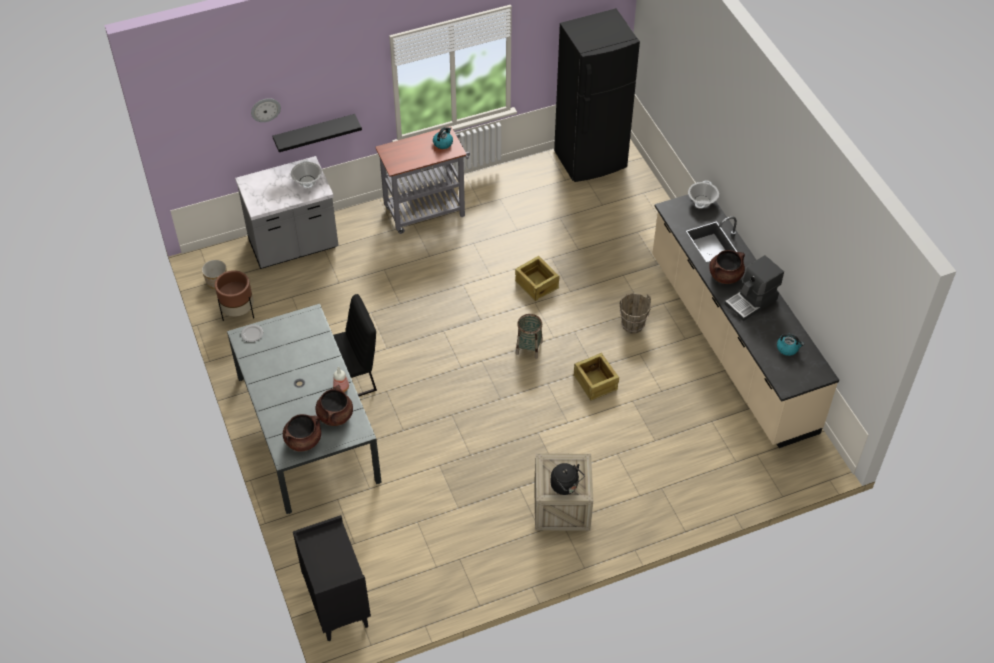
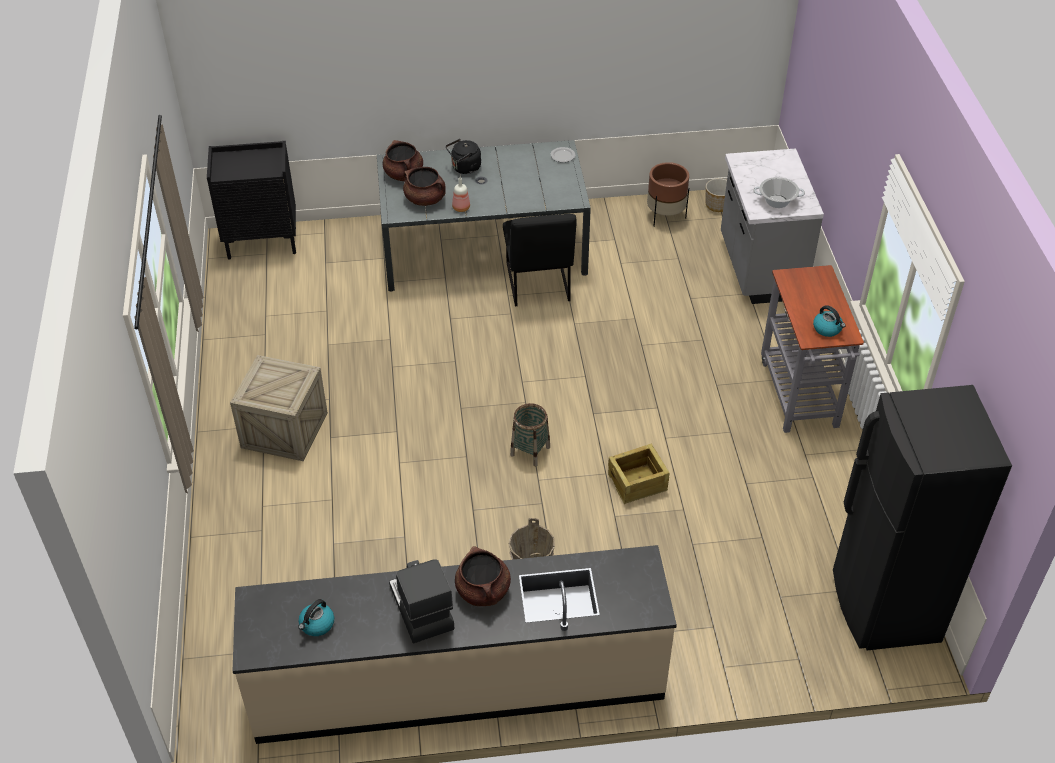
camera: 105 degrees right, 5 degrees down
wall clock [251,98,281,122] -> none
black shelf [273,114,362,152] -> none
black kettle [550,463,584,495] -> black kettle moved to [446,139,481,174]
crate [573,353,619,400] -> none
cooking pot [688,180,719,209] -> none

